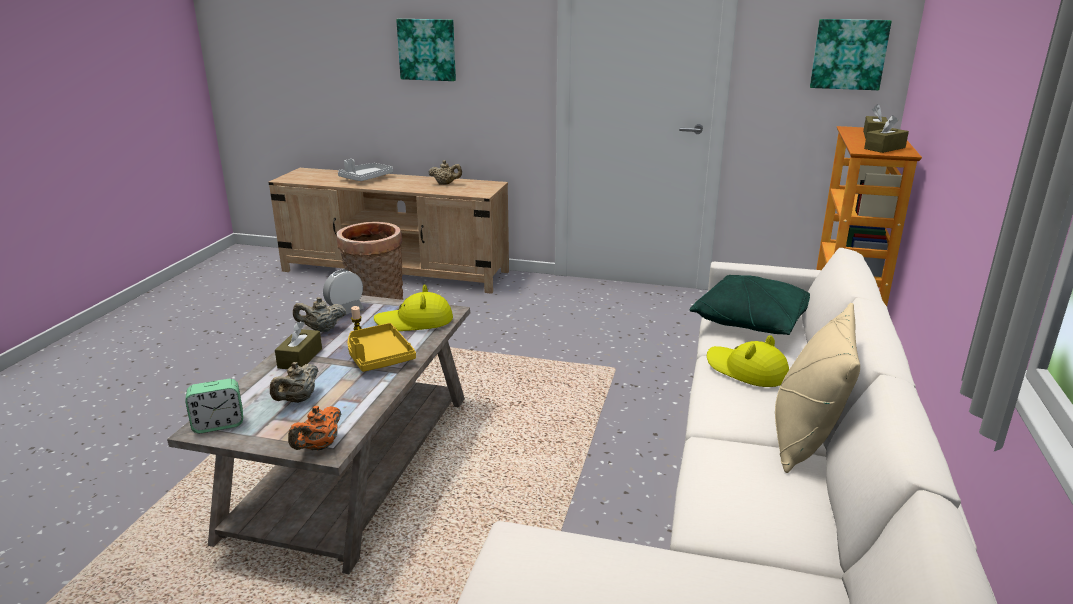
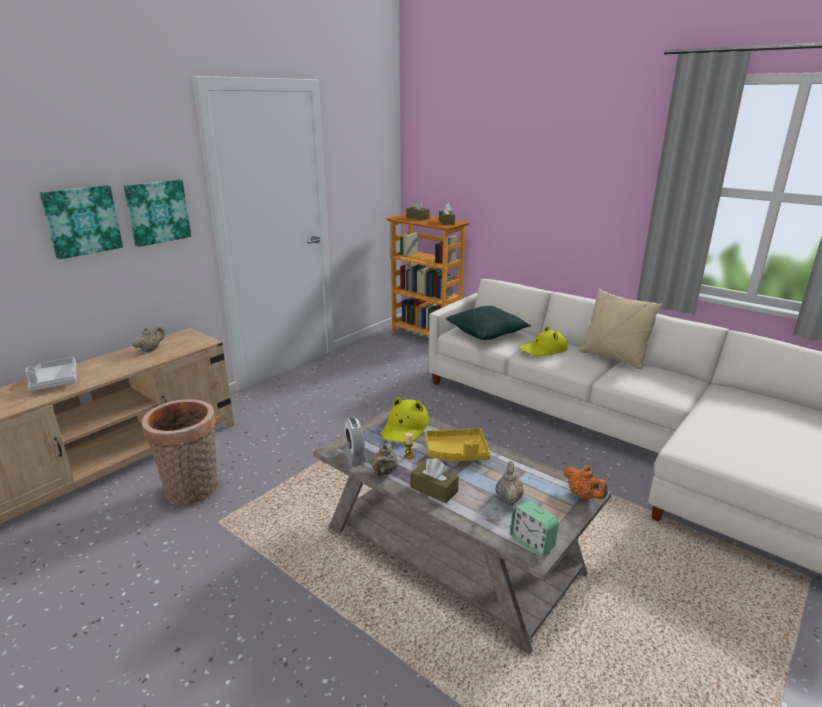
camera: 65 degrees left, 0 degrees up
alarm clock [185,379,243,433] -> alarm clock turned 135 degrees clockwise [510,500,559,556]
beige teapot [270,362,318,403] -> beige teapot turned 135 degrees counterclockwise [496,461,524,504]
picture [810,19,892,90] -> picture moved to [124,180,191,247]

